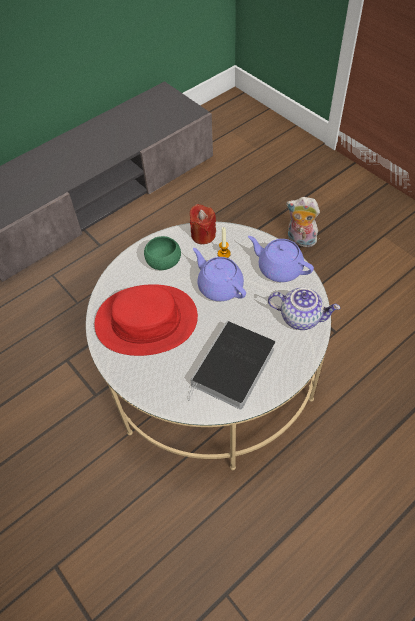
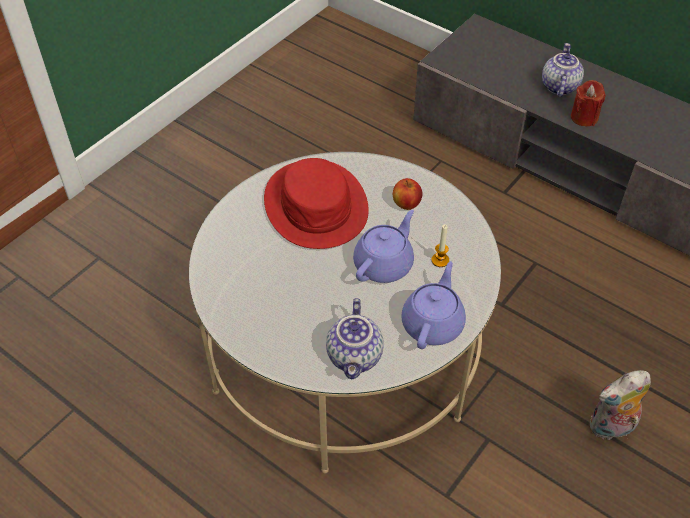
camera: 75 degrees right, 5 degrees down
green bowl [144,236,181,270] -> apple [393,178,423,210]
book [187,321,275,410] -> none
red candle [190,204,216,244] -> red candle moved to [571,80,605,126]
plush toy [286,197,320,247] -> plush toy turned 120 degrees counterclockwise [590,370,651,440]
none -> teapot [542,43,584,97]

